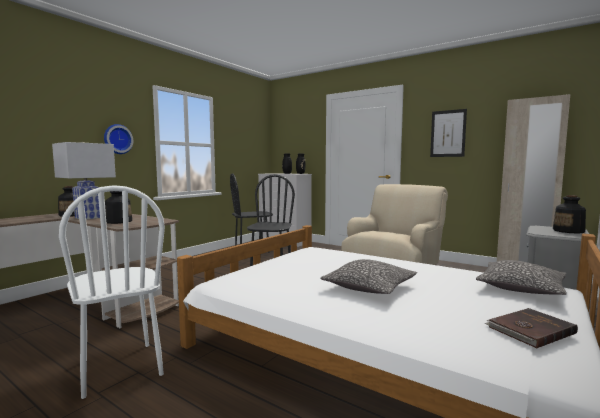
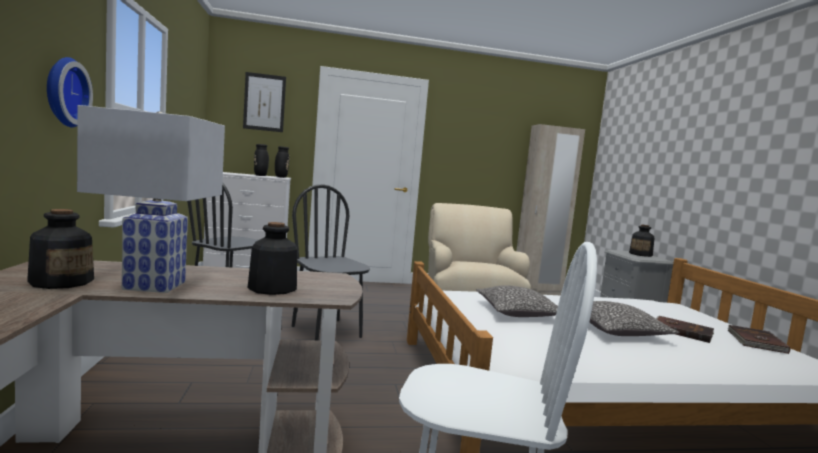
camera: 45 degrees left, 0 degrees up
picture [430,109,467,157] -> picture moved to [243,72,286,132]
pillow [476,260,567,295] -> pillow moved to [476,285,558,317]
none -> brown book [656,316,714,343]

